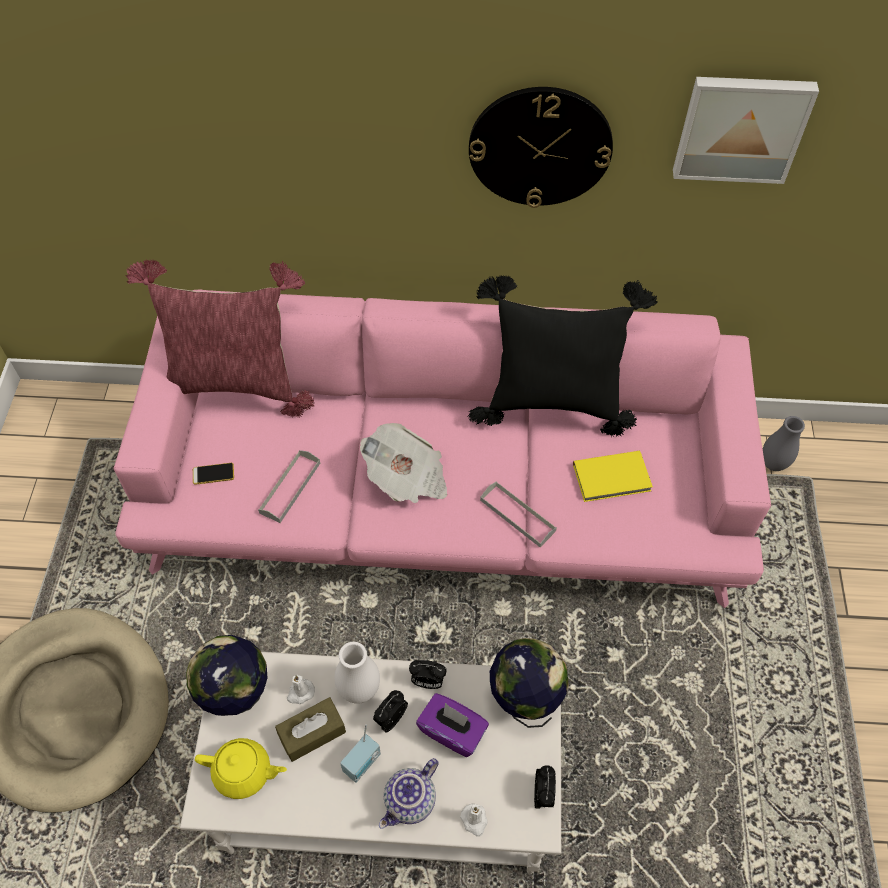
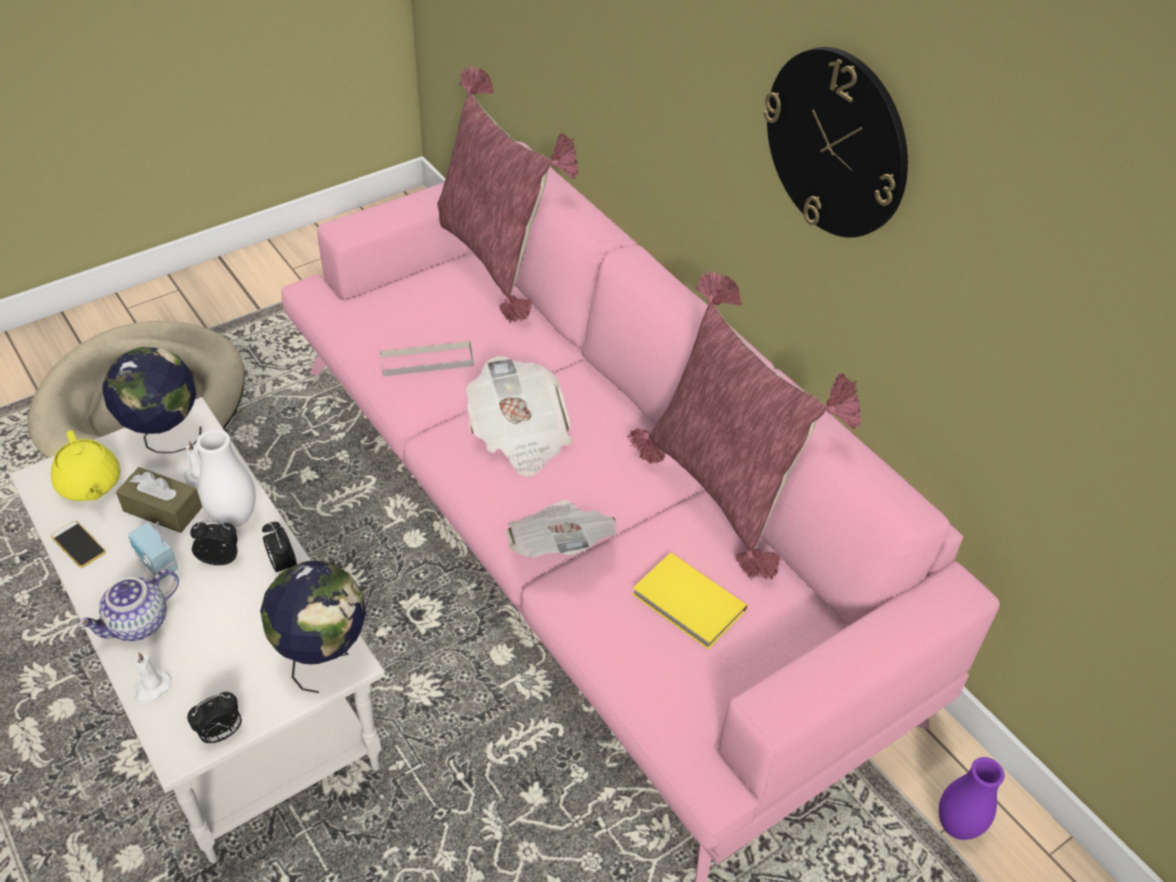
camera: 50 degrees right, 10 degrees down
phone [193,463,234,485] -> phone moved to [51,521,106,568]
radio [340,724,381,783] -> radio turned 45 degrees clockwise [128,522,178,580]
teapot [379,758,439,828] -> teapot turned 45 degrees counterclockwise [78,569,179,641]
purple tissue box [416,693,489,757] -> none
black pillow [468,275,657,437] -> red pillow [627,270,862,579]
grey tray [480,481,557,547] -> newspaper [506,500,617,557]
picture [673,77,819,184] -> none
grey vase [763,416,805,471] -> purple vase [939,757,1004,840]

